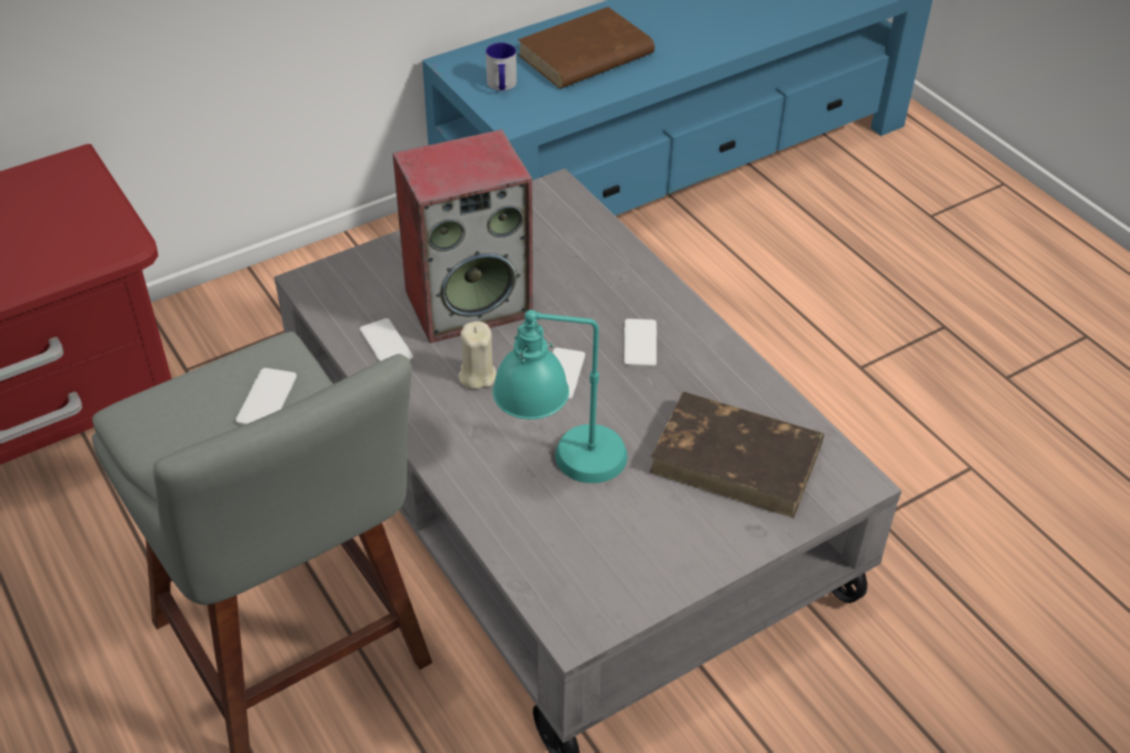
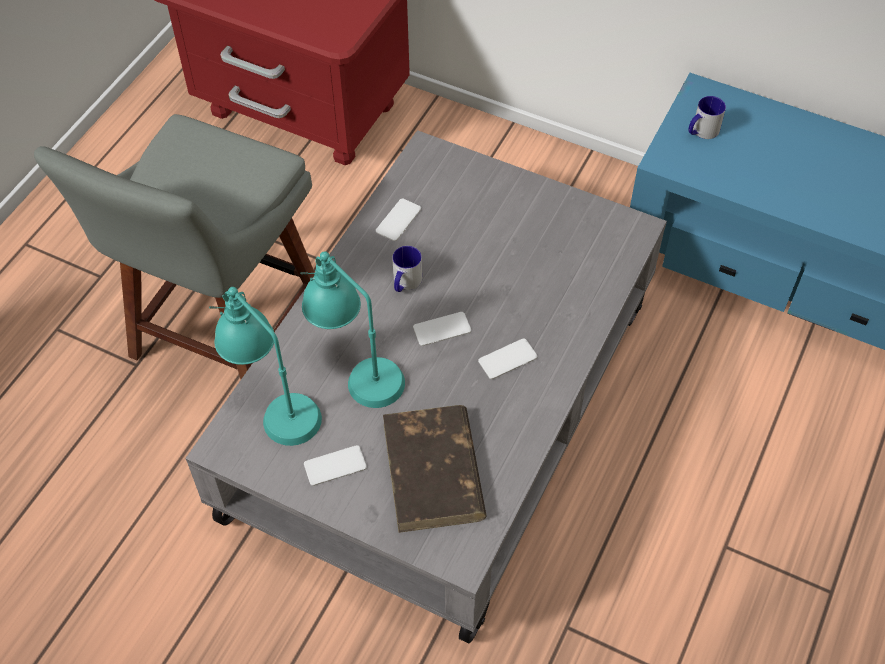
camera: 60 degrees right, 10 degrees up
phone [236,368,297,425] -> phone moved to [304,445,367,486]
speaker [393,129,533,343] -> none
beige candle [458,321,496,390] -> mug [392,246,422,292]
brown book [518,7,655,89] -> none
none -> turquoise table lamp [209,287,322,446]

